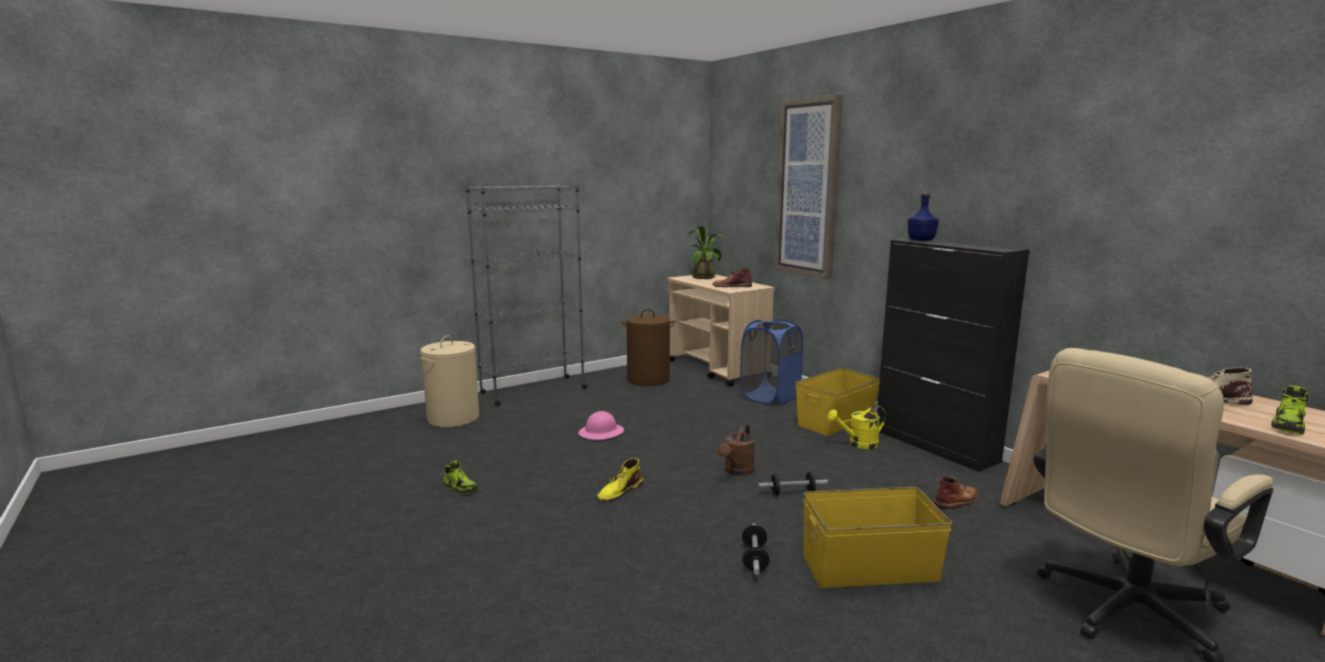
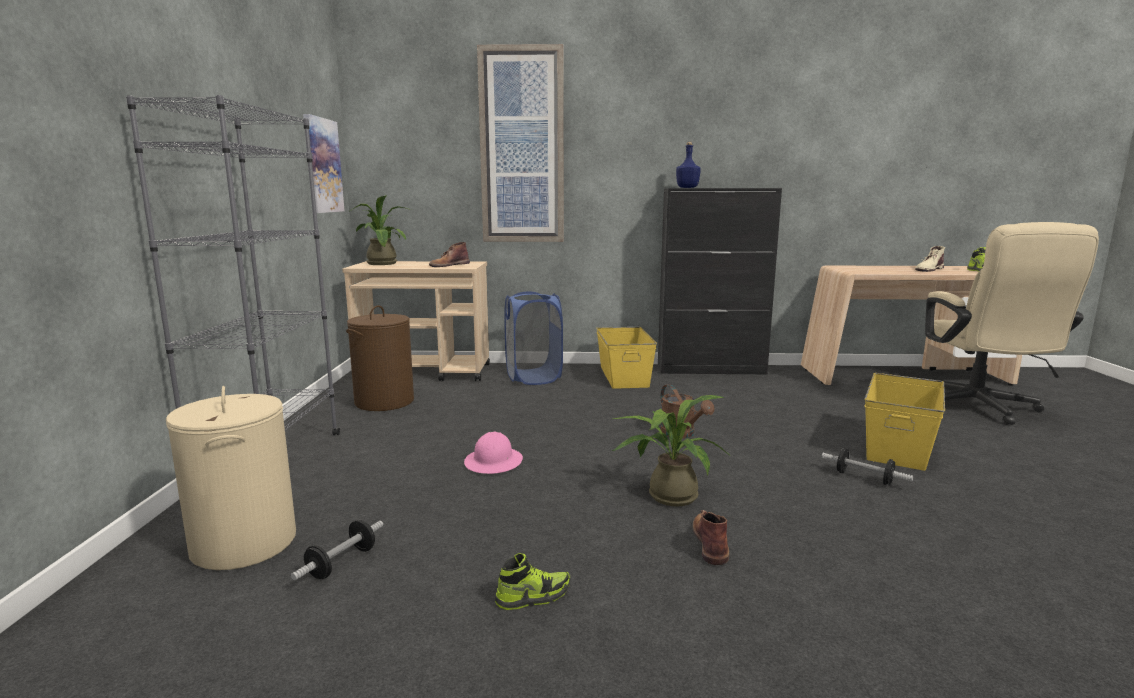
camera: 55 degrees left, 0 degrees up
yellow boot [597,458,643,502] -> potted plant [612,395,731,506]
dumbbell [758,472,828,495] -> dumbbell moved to [291,520,383,581]
yellow watering can [827,406,886,449] -> none
brown boot [934,476,979,510] -> brown boot moved to [693,510,729,565]
none -> picture [303,114,344,213]

